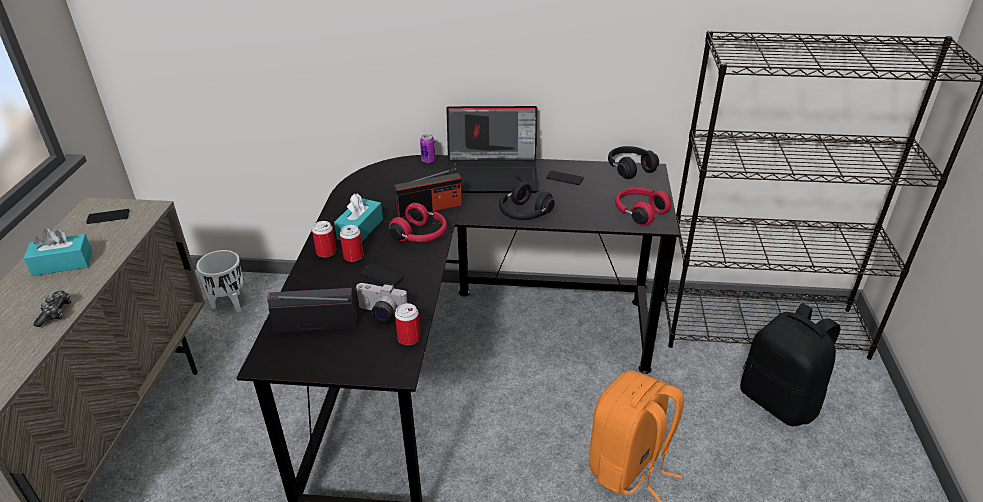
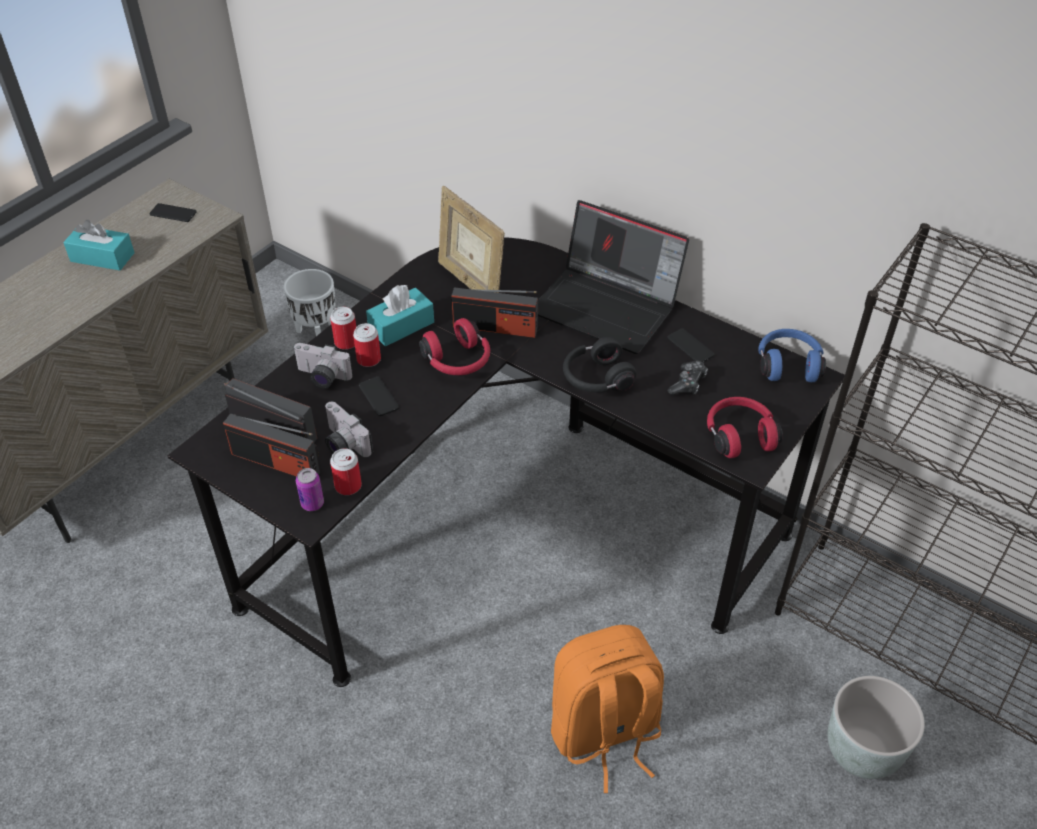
camera: 30 degrees right, 10 degrees up
game controller [33,291,71,327] -> game controller moved to [667,361,708,395]
can [420,134,436,163] -> can moved to [296,468,324,511]
black headphones [608,146,659,179] -> blue headphones [758,329,826,382]
black backpack [741,303,841,426] -> grey planter [828,676,925,779]
none -> radio [223,413,321,477]
none -> camera [293,343,353,389]
none -> picture frame [438,185,505,293]

